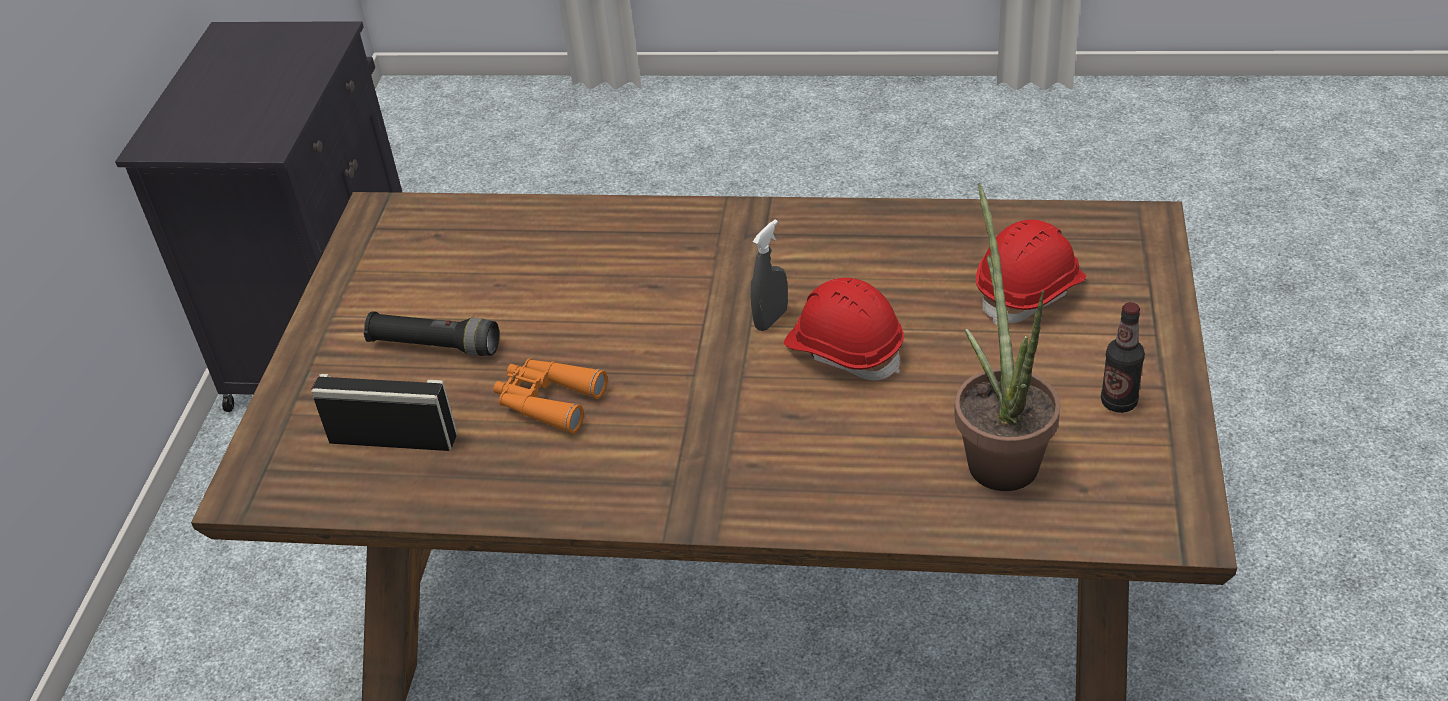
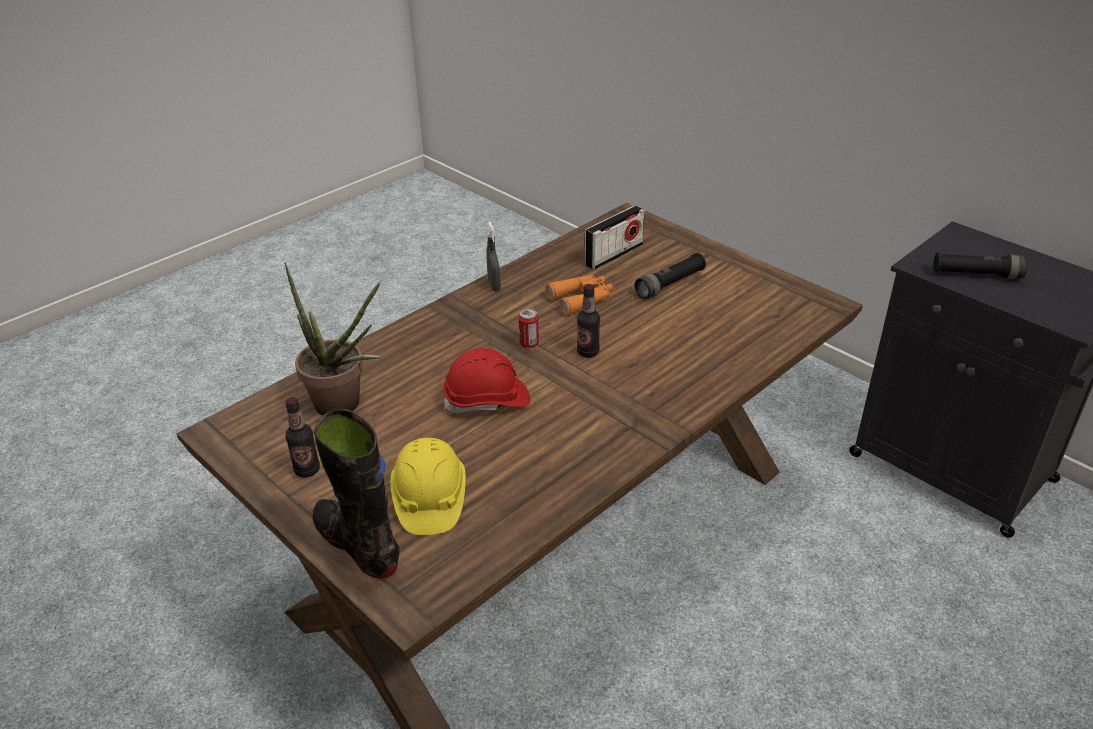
camera: 125 degrees right, 5 degrees down
grey spray bottle [751,219,788,331] -> grey spray bottle moved to [486,222,501,291]
red hard hat [976,220,1086,325] -> yellow hard hat [390,438,466,535]
none -> black boot [313,408,400,579]
none -> can [518,309,539,348]
none -> bottle [577,284,600,358]
none -> black flashlight [933,253,1028,279]

